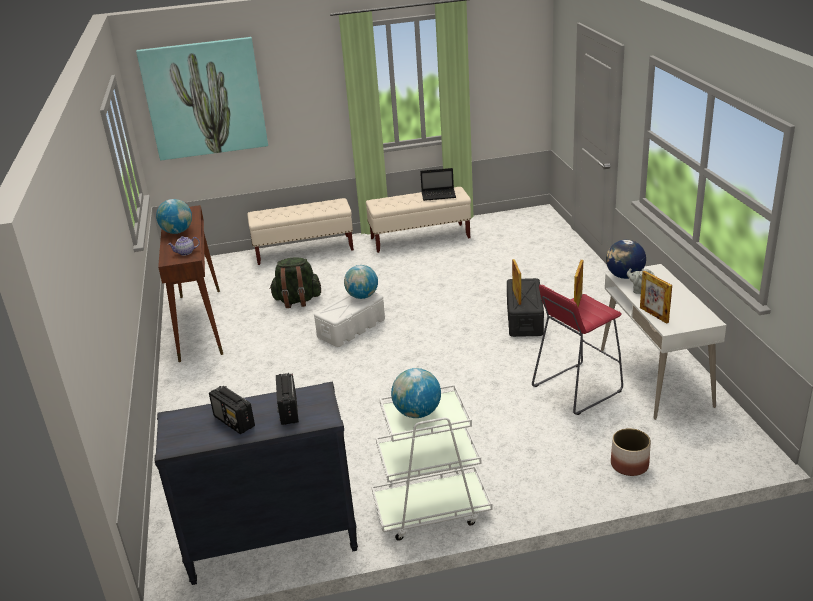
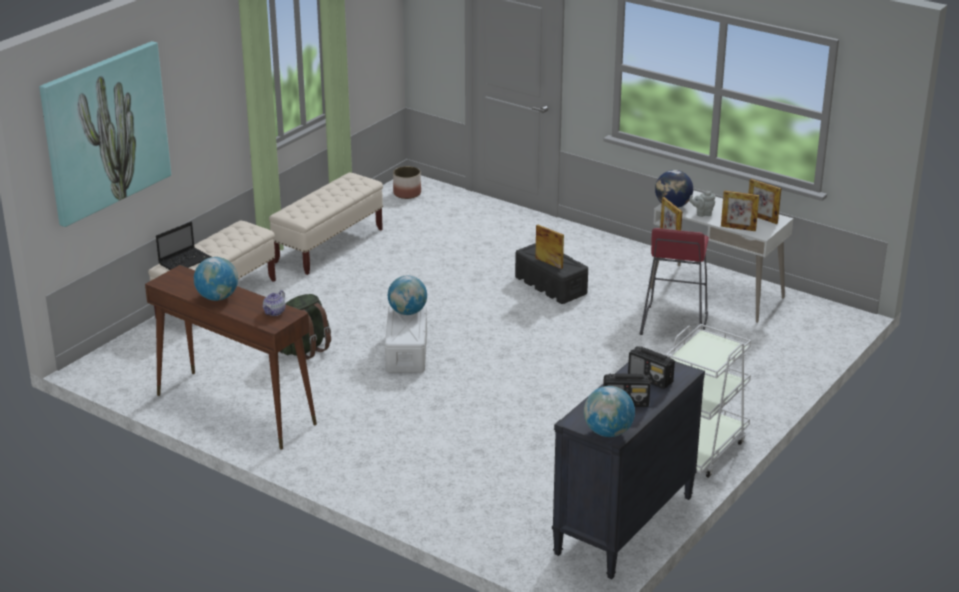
camera: 45 degrees left, 0 degrees up
globe [391,368,441,418] -> globe moved to [584,386,635,437]
laptop [420,168,456,201] -> laptop moved to [156,222,211,270]
planter [611,428,651,476] -> planter moved to [393,166,421,199]
none -> picture frame [748,179,781,224]

